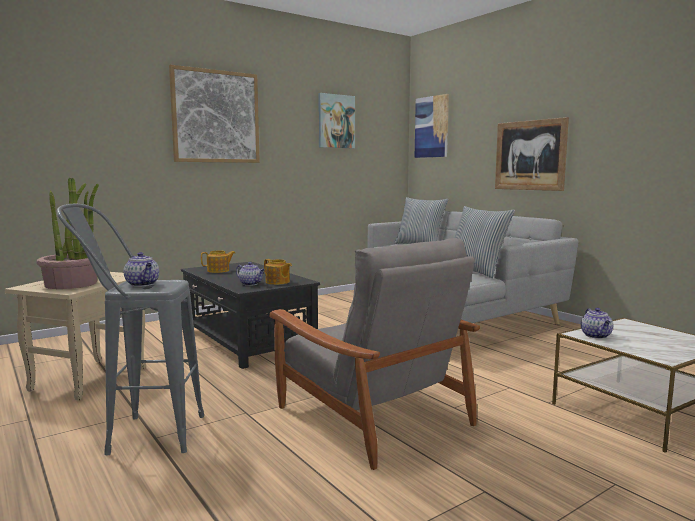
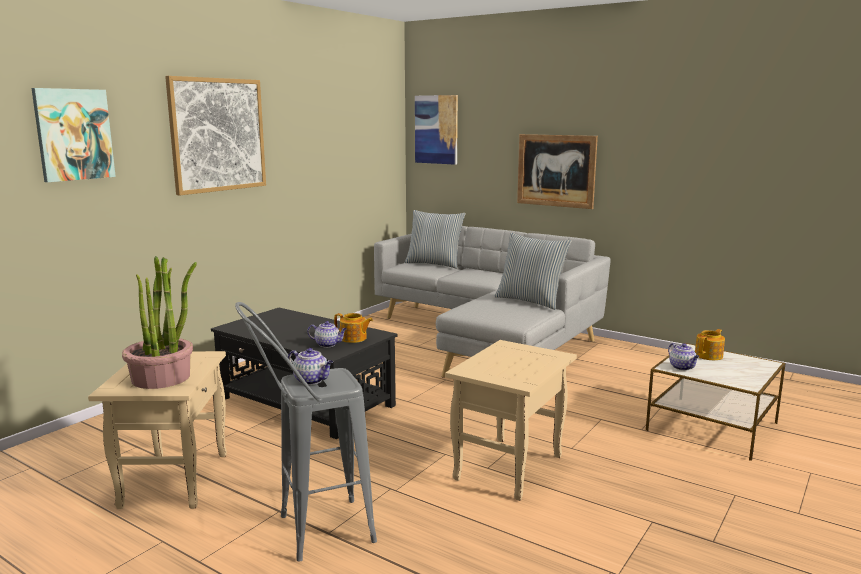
camera: 20 degrees left, 5 degrees up
teapot [201,250,235,273] -> teapot moved to [695,329,725,360]
grey armchair [269,238,480,470] -> beige side table [445,340,577,501]
picture [318,93,355,148] -> picture moved to [31,88,116,182]

